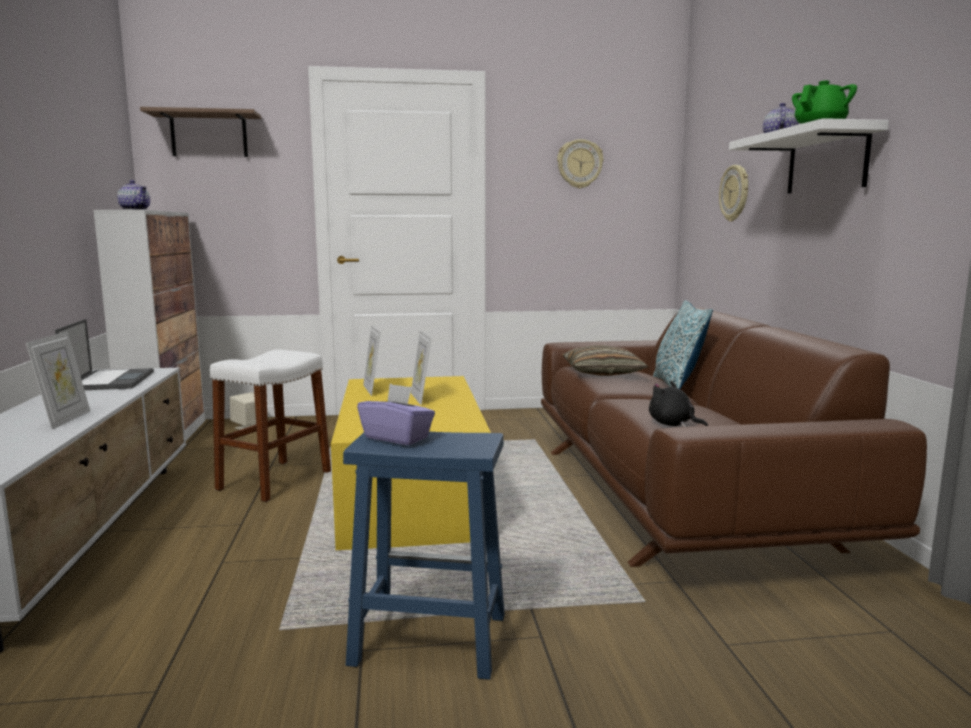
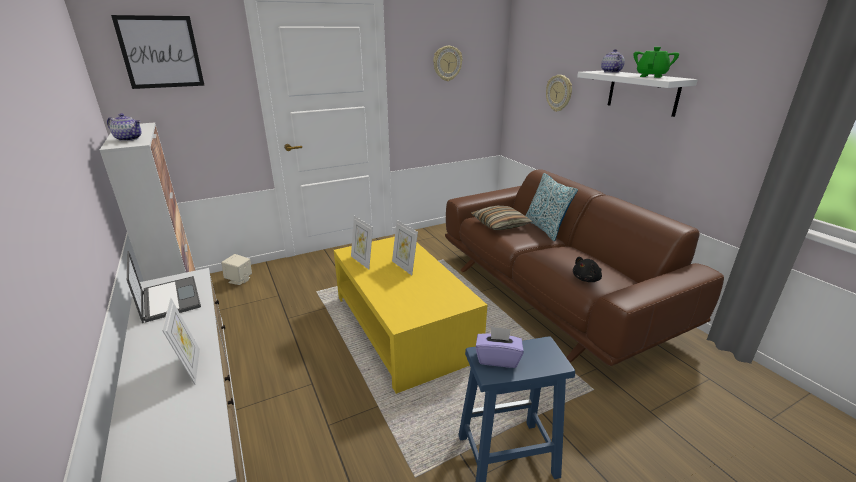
camera: 20 degrees left, 15 degrees up
shelf [140,107,261,157] -> picture [111,15,205,89]
white stool [210,349,331,502] -> none
black plush toy [649,381,708,427] -> black plush toy turned 60 degrees counterclockwise [573,257,602,282]

